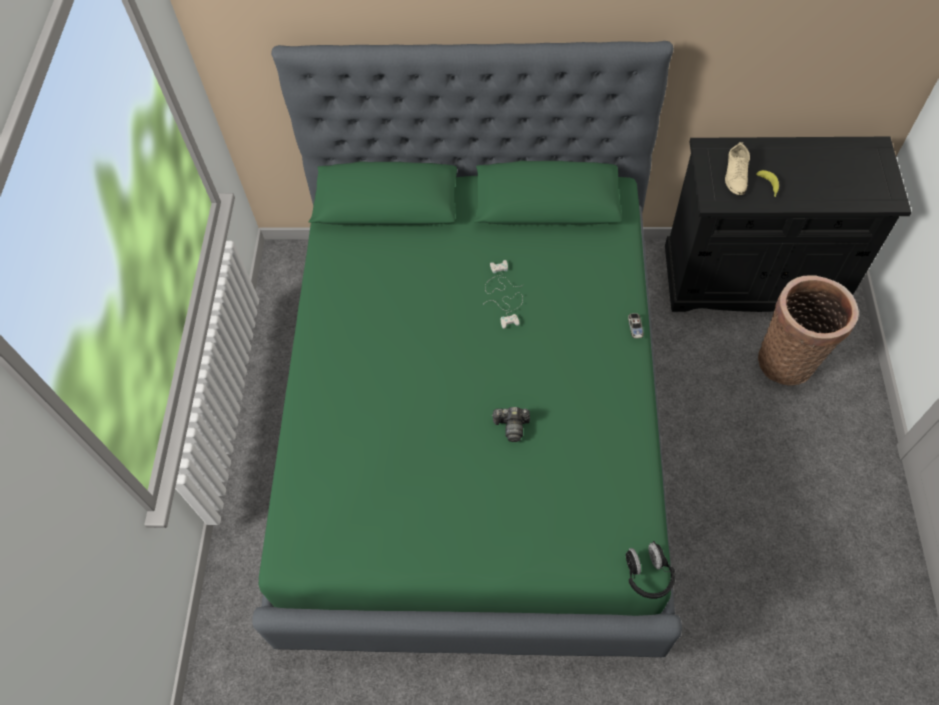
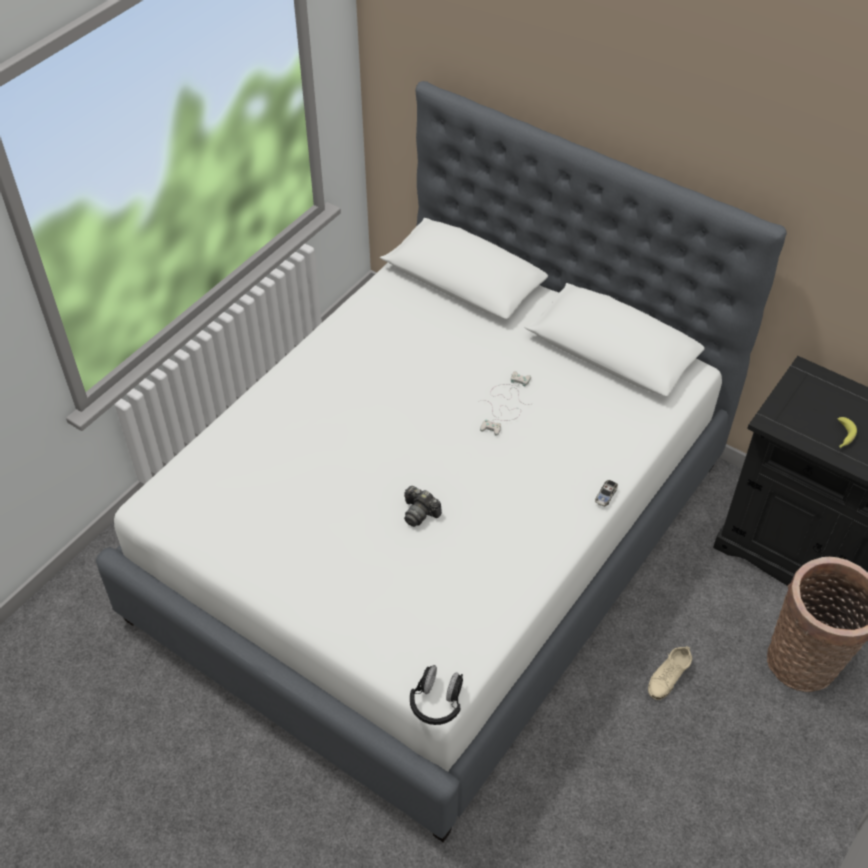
camera: 30 degrees right, 10 degrees down
green bed [252,41,682,657] -> white bed [96,81,787,842]
beige shoe [725,142,750,195] -> beige shoe moved to [648,646,692,700]

